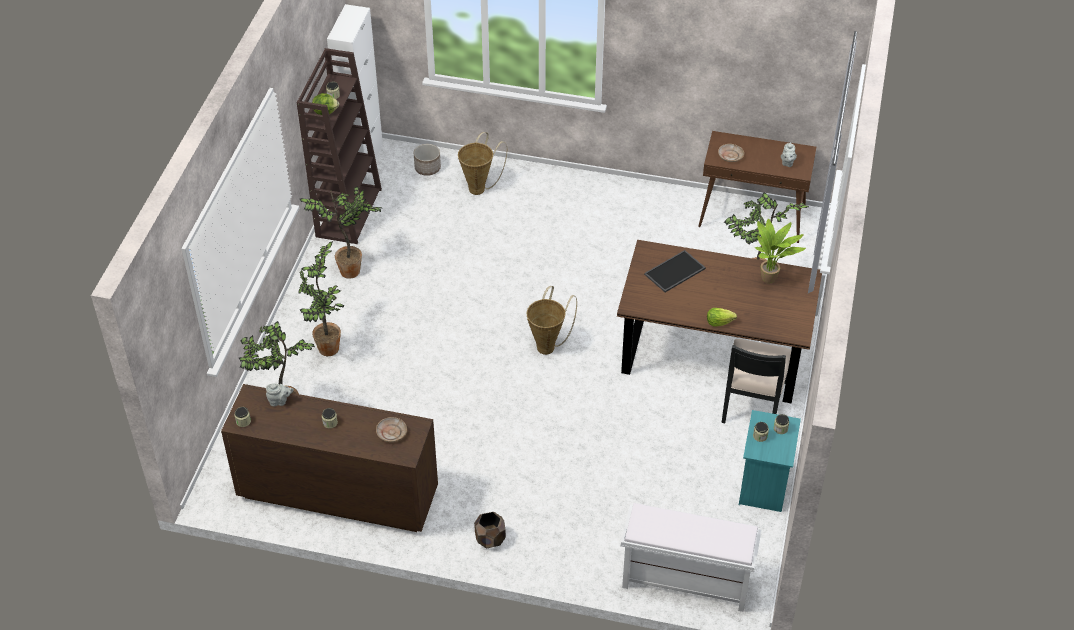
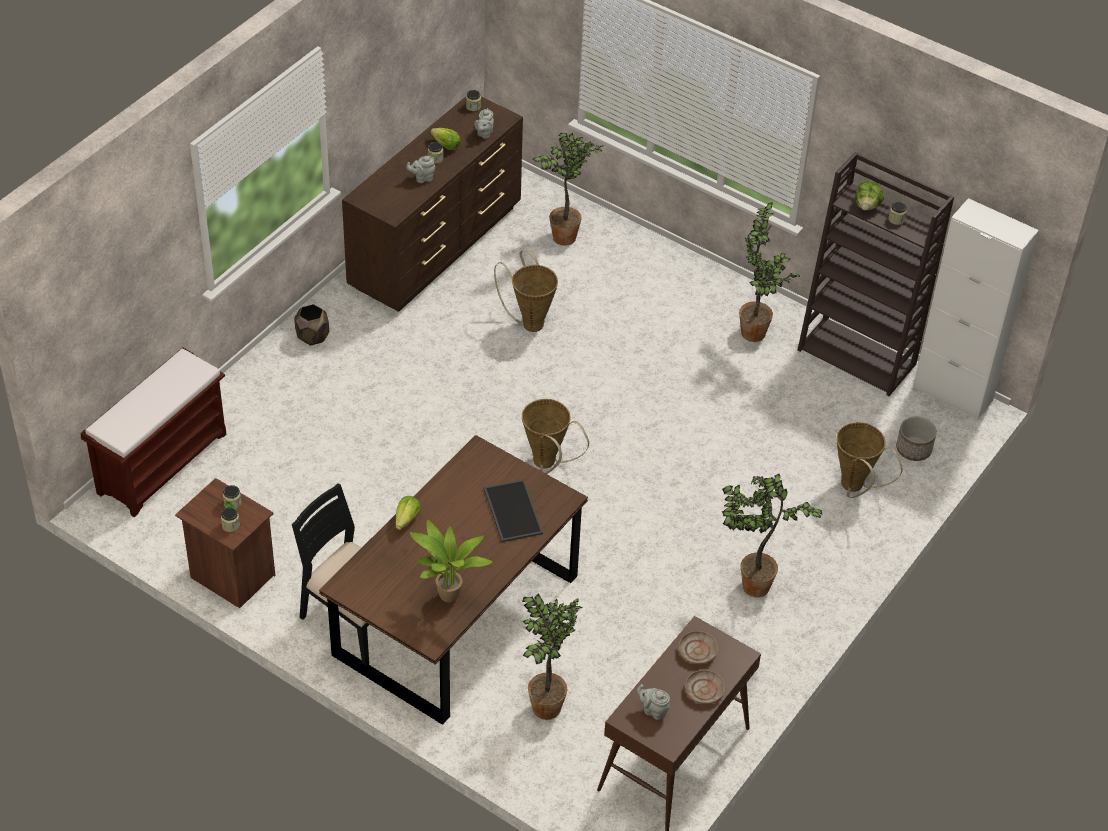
camera: 110 degrees right, 0 degrees up
potted plant [298,241,344,356] -> potted plant moved to [722,474,823,597]
beige plate [376,417,407,442] -> beige plate moved to [685,670,725,704]
white bench [620,503,761,612] -> brown bench [80,348,227,517]
turquoise nightstand [739,410,801,512] -> brown nightstand [175,478,275,608]
none -> grey teapot [407,156,435,183]
none -> lettuce [430,128,461,150]
none -> basket [494,250,558,332]

